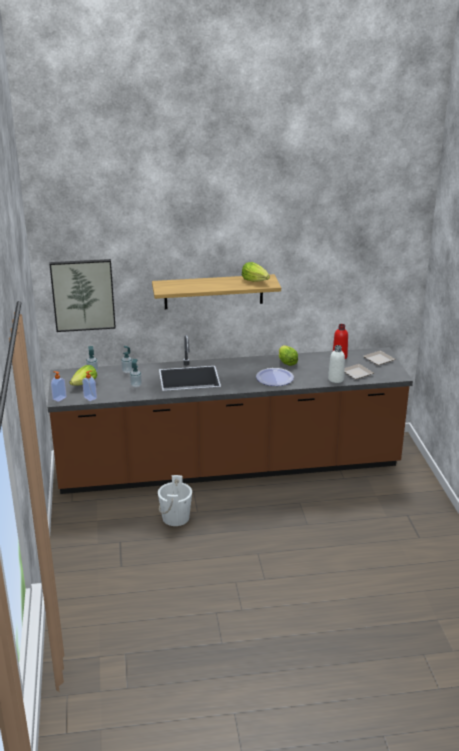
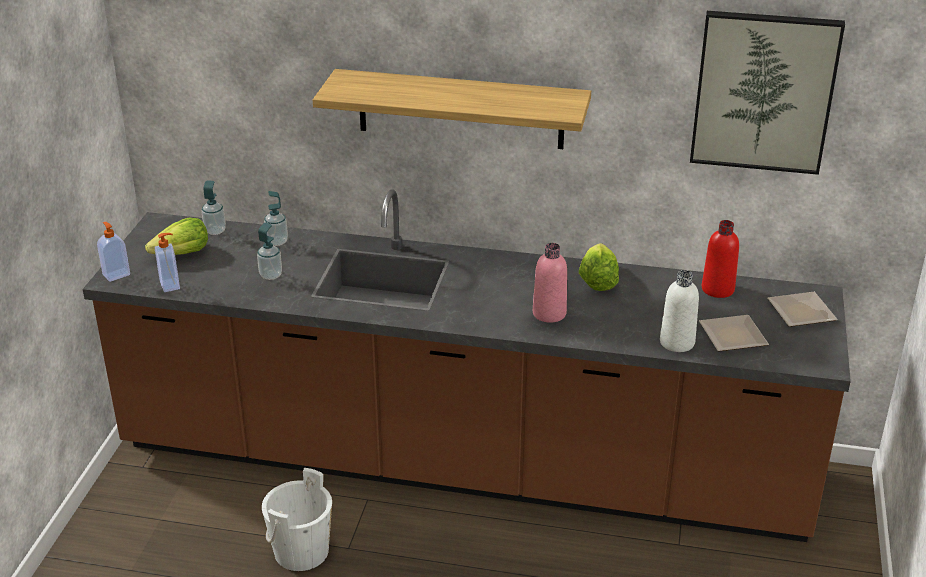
camera: 20 degrees right, 5 degrees up
picture [49,259,116,332] -> picture moved to [690,11,845,175]
lettuce [242,262,270,282] -> none
plate [256,368,294,386] -> pink bottle [533,243,567,323]

